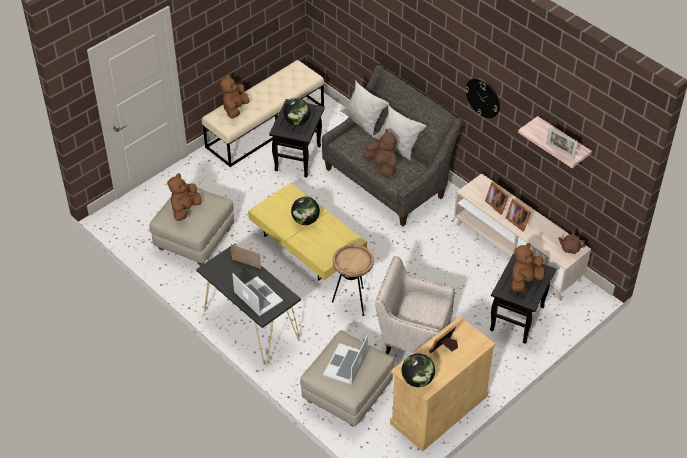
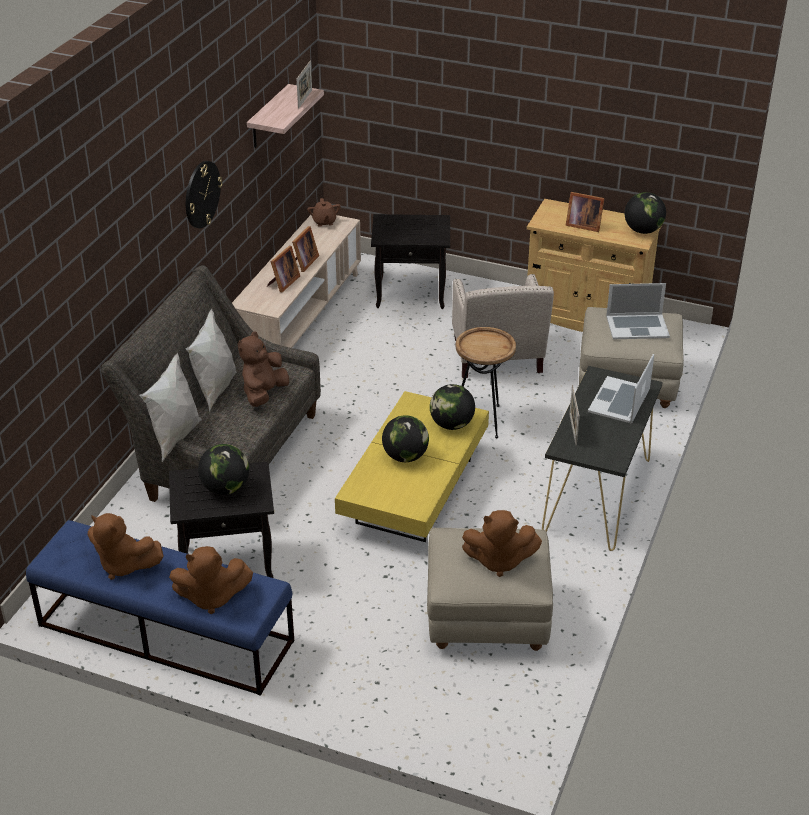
camera: 115 degrees left, 10 degrees down
beige bench [202,60,324,167] -> blue bench [26,520,294,696]
brown plush toy [511,243,545,292] -> brown plush toy moved to [88,513,164,580]
none -> globe [430,384,475,430]

